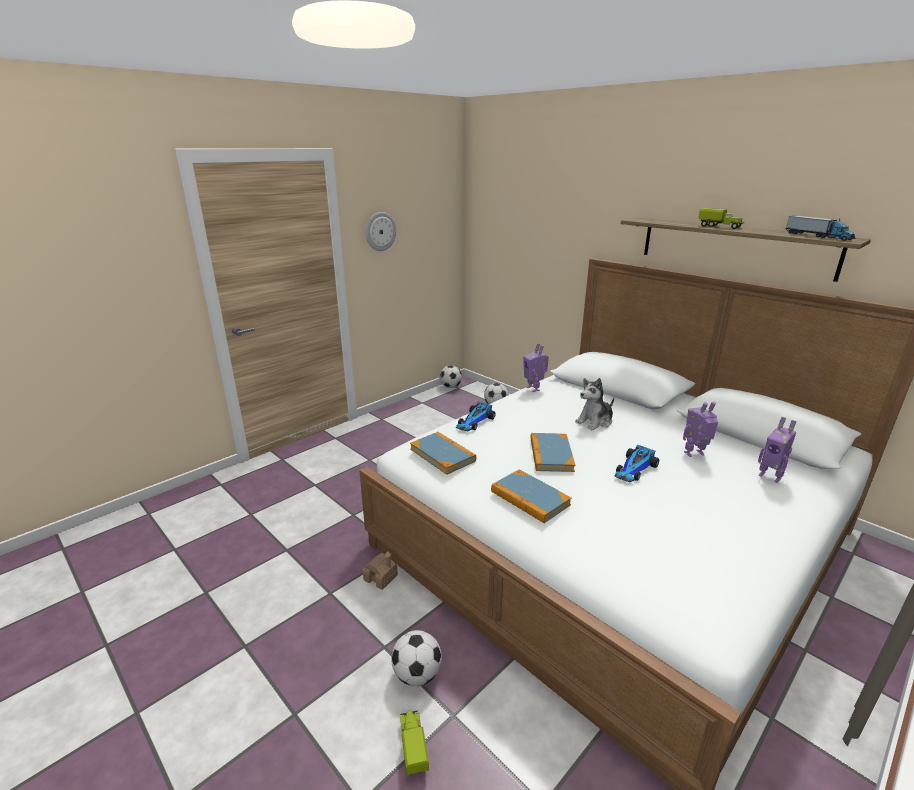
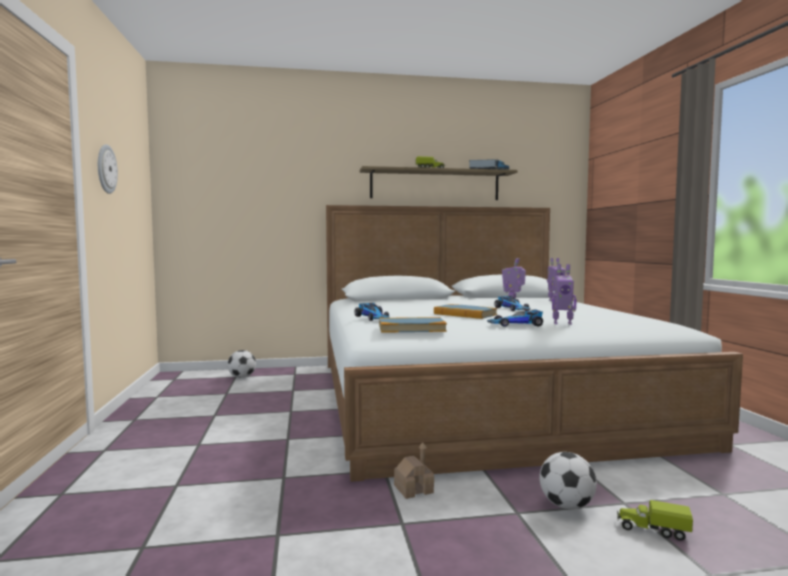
camera: 55 degrees left, 20 degrees down
football [439,365,462,388] -> none
book [491,470,572,523] -> toy car [487,309,543,327]
toy robot [523,343,549,392] -> toy robot moved to [552,264,576,325]
plush toy [575,378,614,430] -> none

